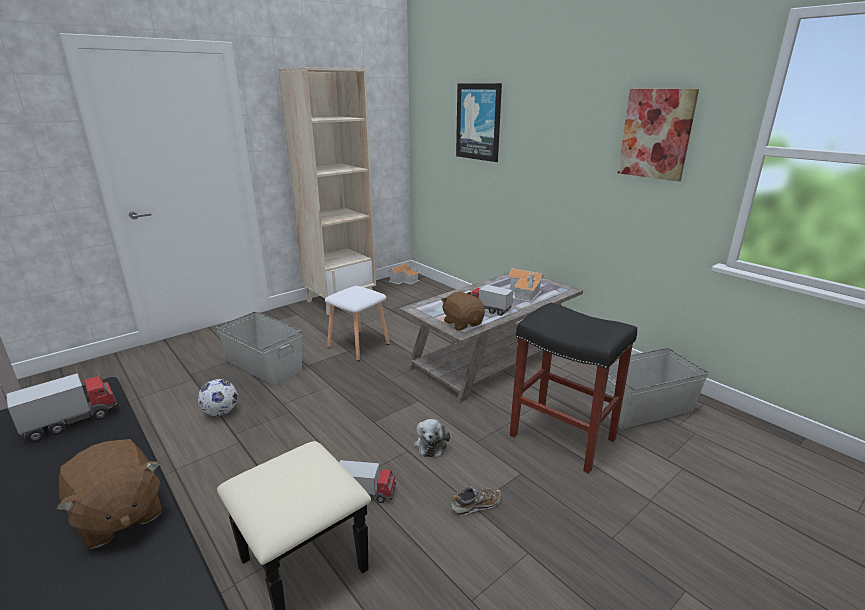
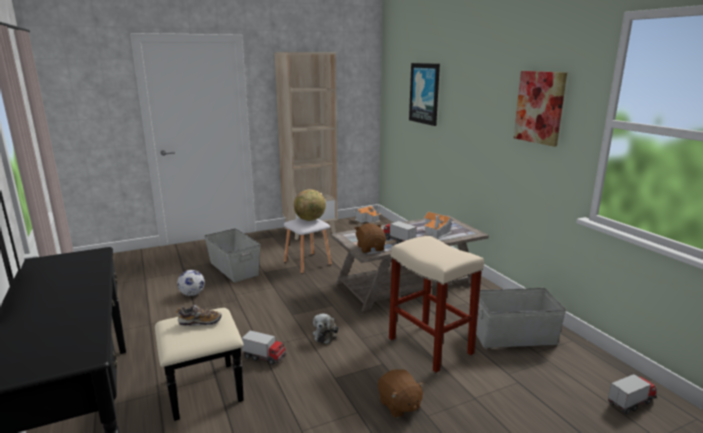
camera: 15 degrees right, 5 degrees down
toy truck [6,373,119,443] -> toy truck moved to [608,374,657,415]
brown plush toy [57,439,162,549] -> brown plush toy moved to [378,369,425,418]
shoe [451,486,501,515] -> shoe moved to [176,305,222,326]
black stool [510,303,637,474] -> beige stool [389,236,484,373]
none -> globe [294,189,326,221]

